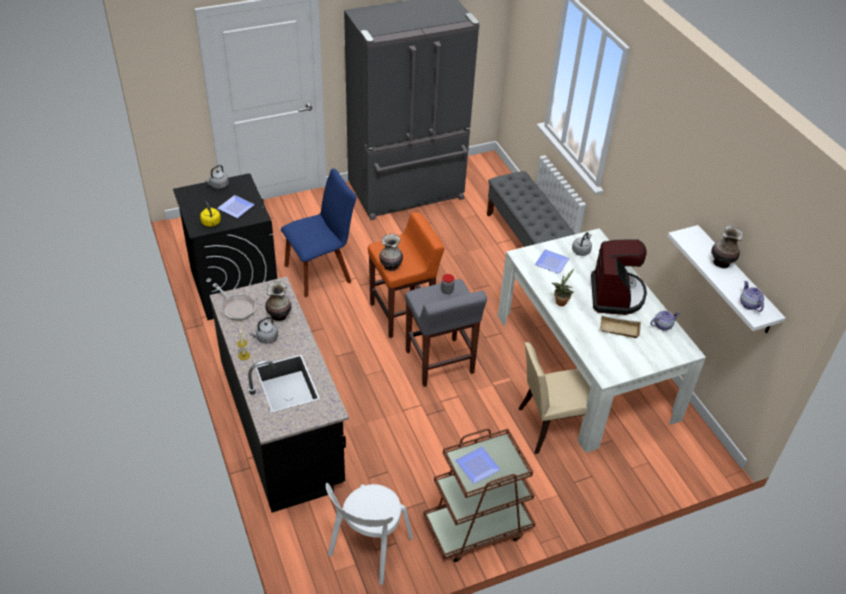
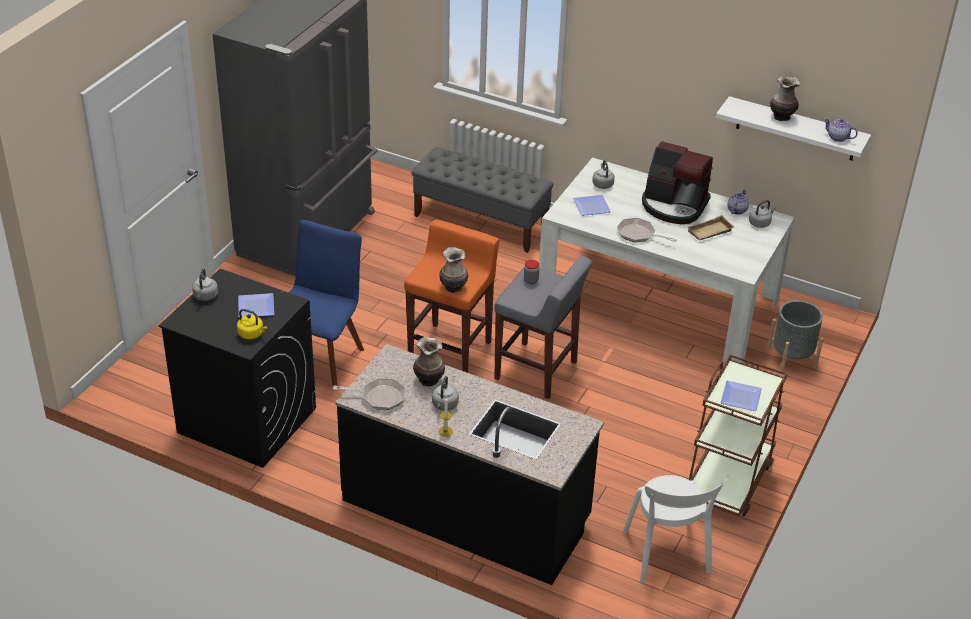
camera: 40 degrees left, 5 degrees down
beige chair [518,342,591,454] -> none
potted plant [552,269,574,306] -> frying pan [617,218,677,243]
coffee machine [591,239,647,315] -> coffee machine turned 150 degrees clockwise [642,141,713,224]
none -> grey kettle [749,200,776,228]
none -> grey planter [767,300,824,372]

